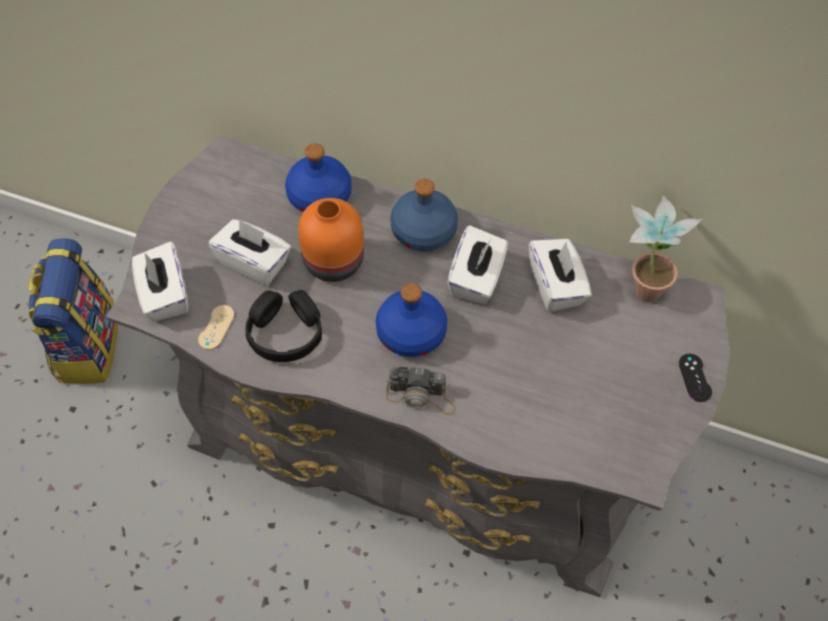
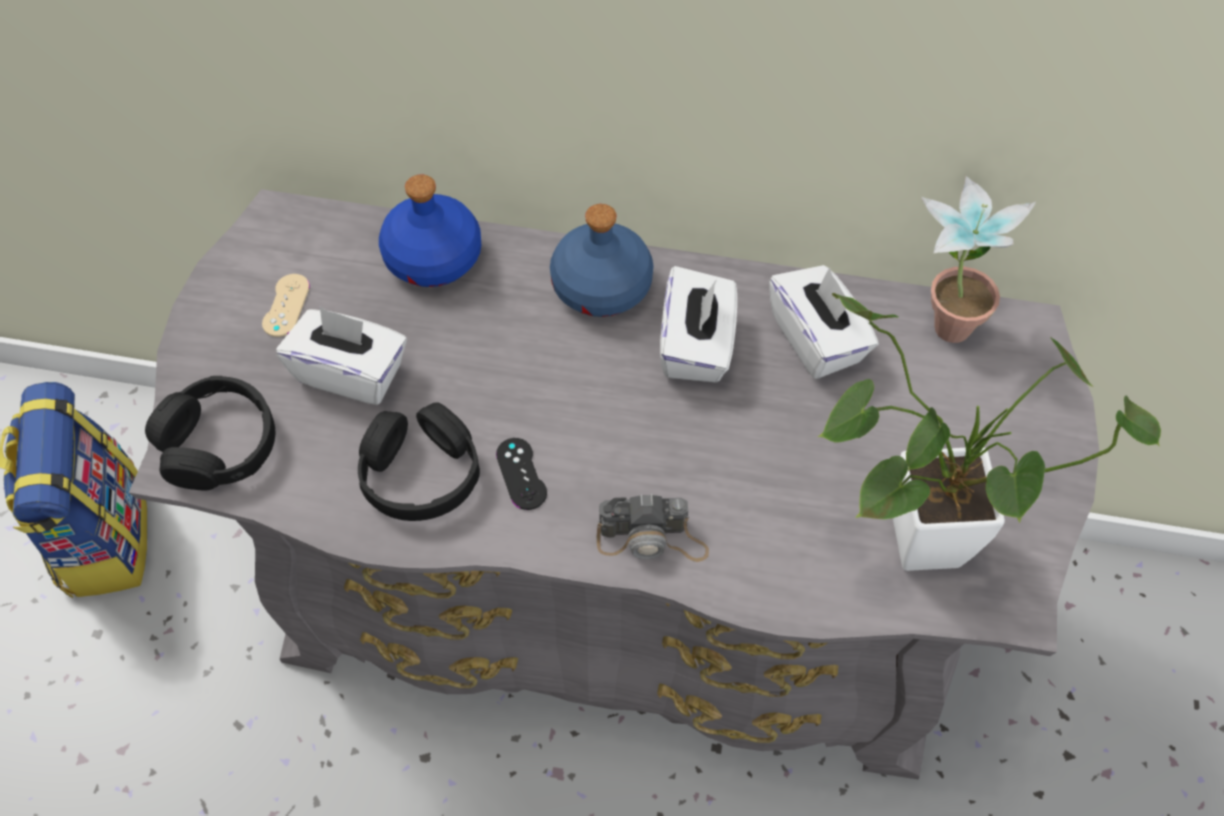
camera: 10 degrees left, 0 degrees up
white tissue box [132,241,188,321] -> black headphones [145,376,276,490]
beige game controller [198,305,235,350] -> beige game controller moved to [262,274,310,337]
orange vase [298,198,364,282] -> none
blue bottle [376,283,447,357] -> none
black game controller [679,354,712,402] -> black game controller moved to [496,438,547,510]
none -> potted plant [818,293,1161,571]

